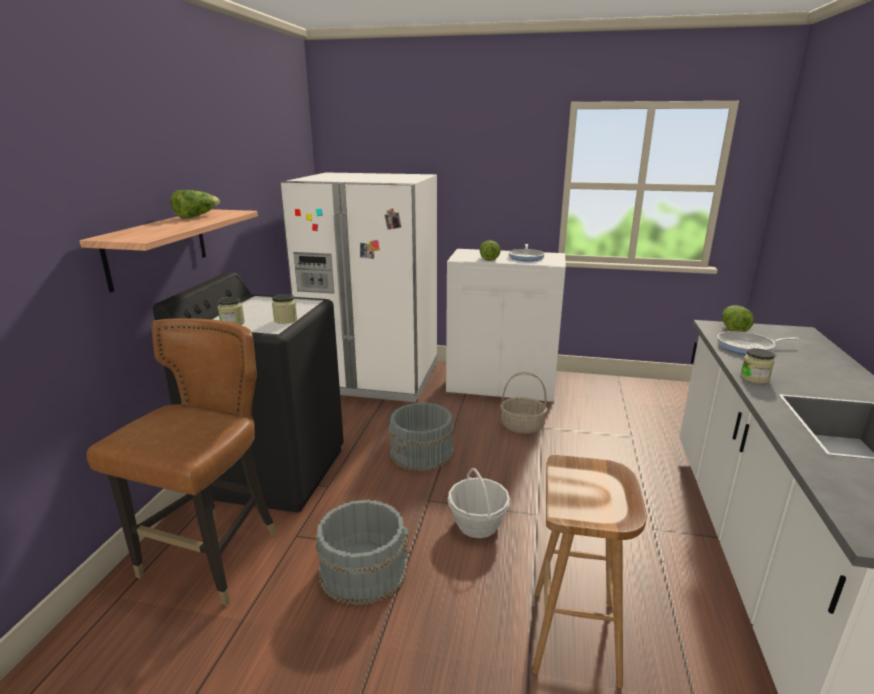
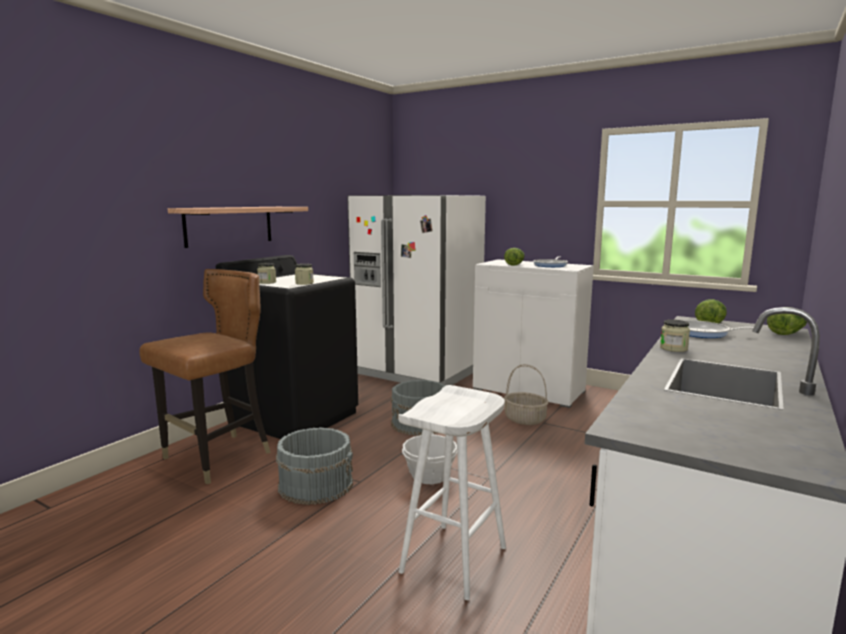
camera: 20 degrees right, 10 degrees down
lettuce [171,190,220,218] -> lettuce moved to [767,307,807,335]
brown stool [532,455,647,688] -> white stool [398,385,506,600]

